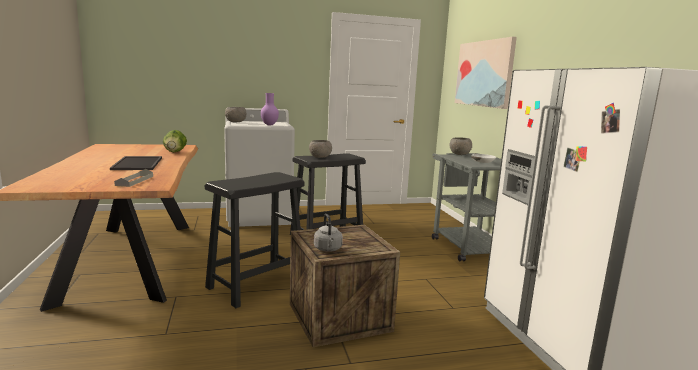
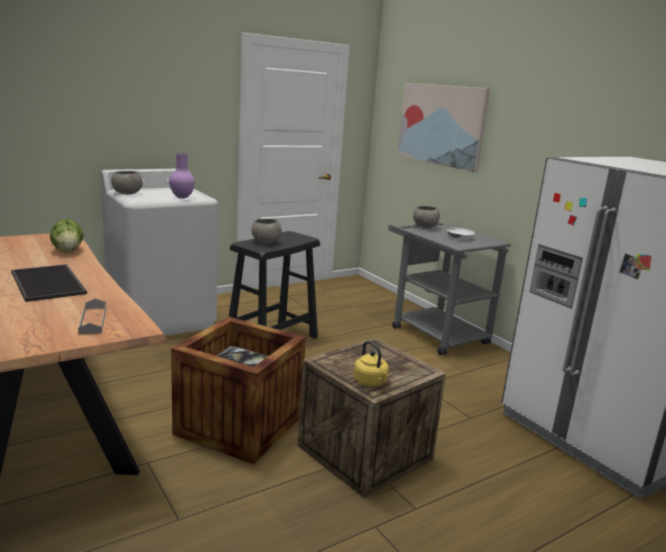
camera: 20 degrees left, 5 degrees up
black stool [205,172,305,308] -> crate [171,317,306,464]
grey kettle [314,214,343,252] -> yellow kettle [353,341,389,387]

